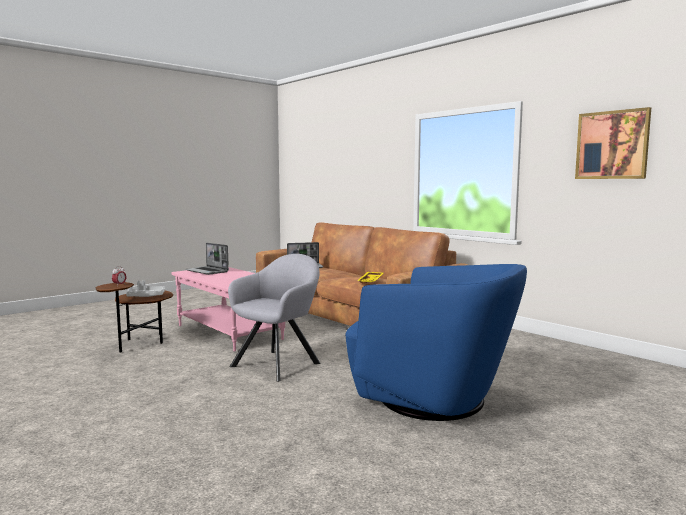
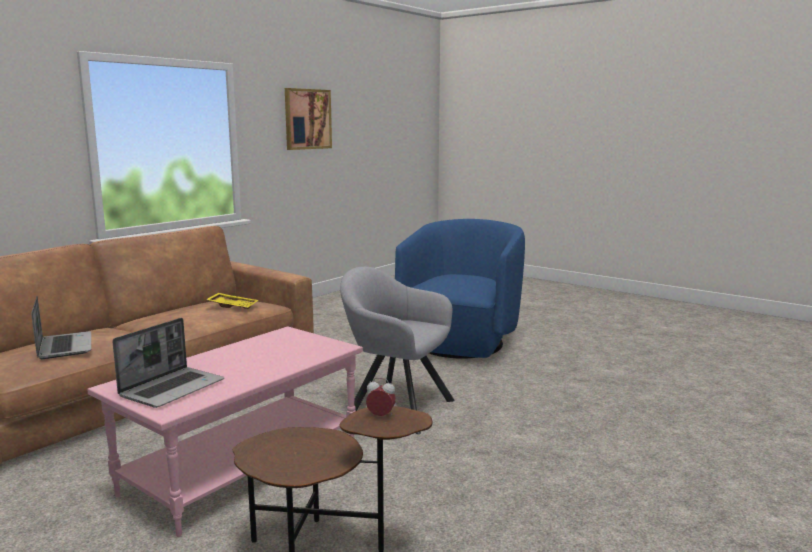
camera: 100 degrees left, 5 degrees up
grey tray [126,280,165,297] -> none

